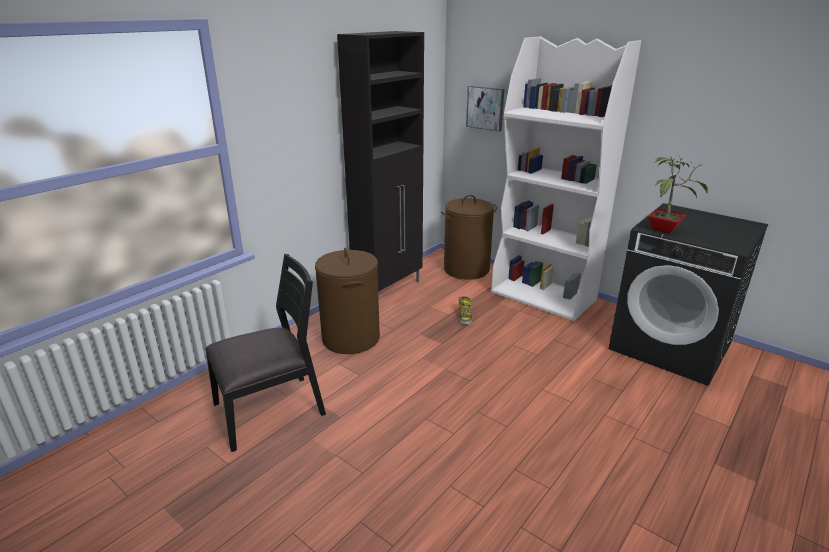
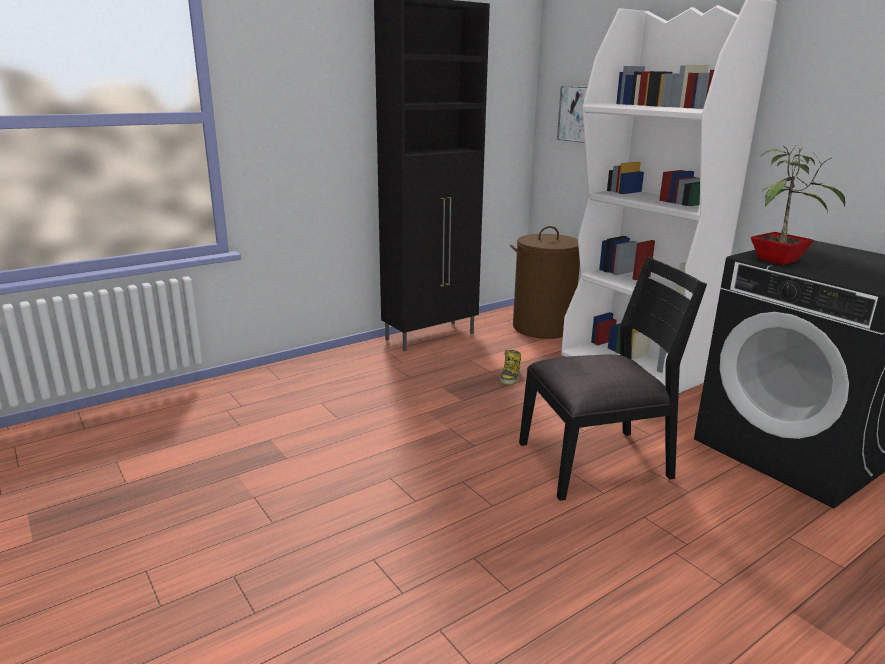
camera: 15 degrees right, 5 degrees down
black chair [205,254,326,452] -> black chair moved to [519,256,707,501]
brown laundry basket [315,248,380,354] -> none

